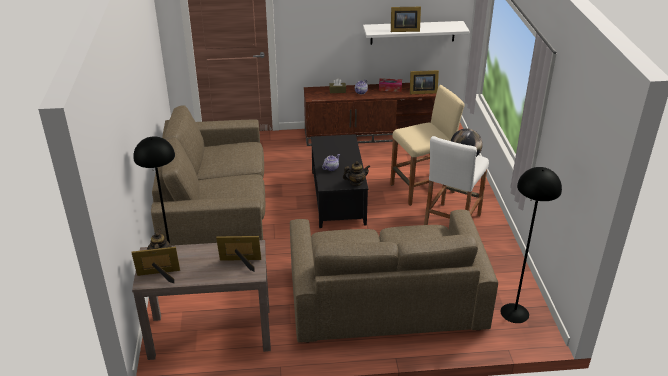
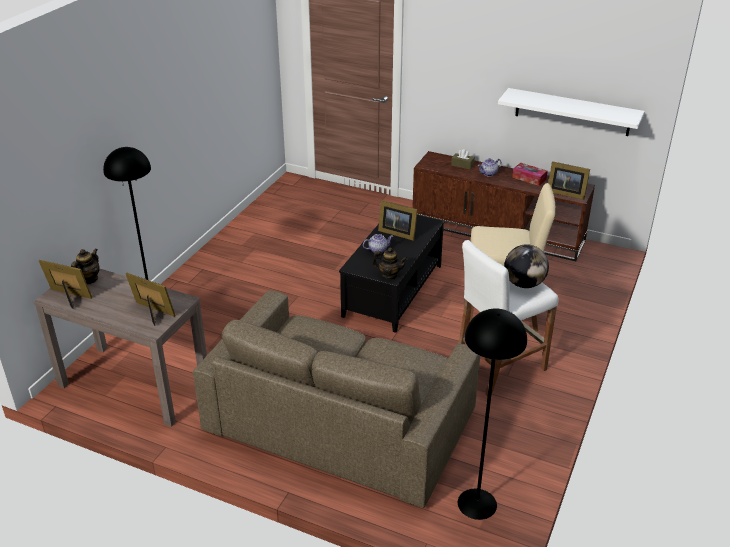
camera: 30 degrees right, 0 degrees up
brown sofa [151,105,265,246] -> none
picture frame [391,7,421,32] -> picture frame moved to [378,200,418,241]

